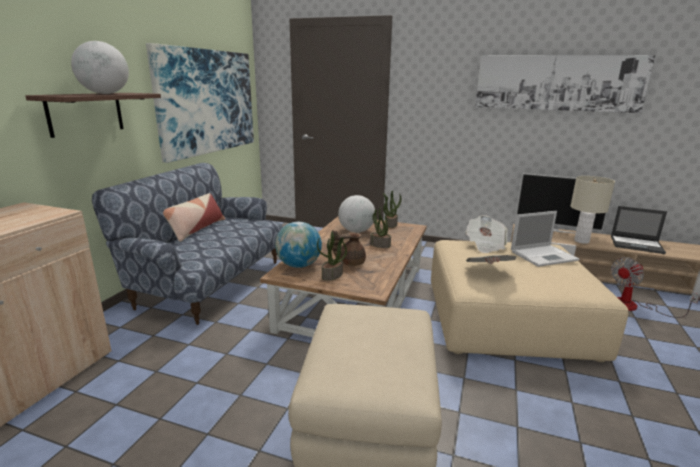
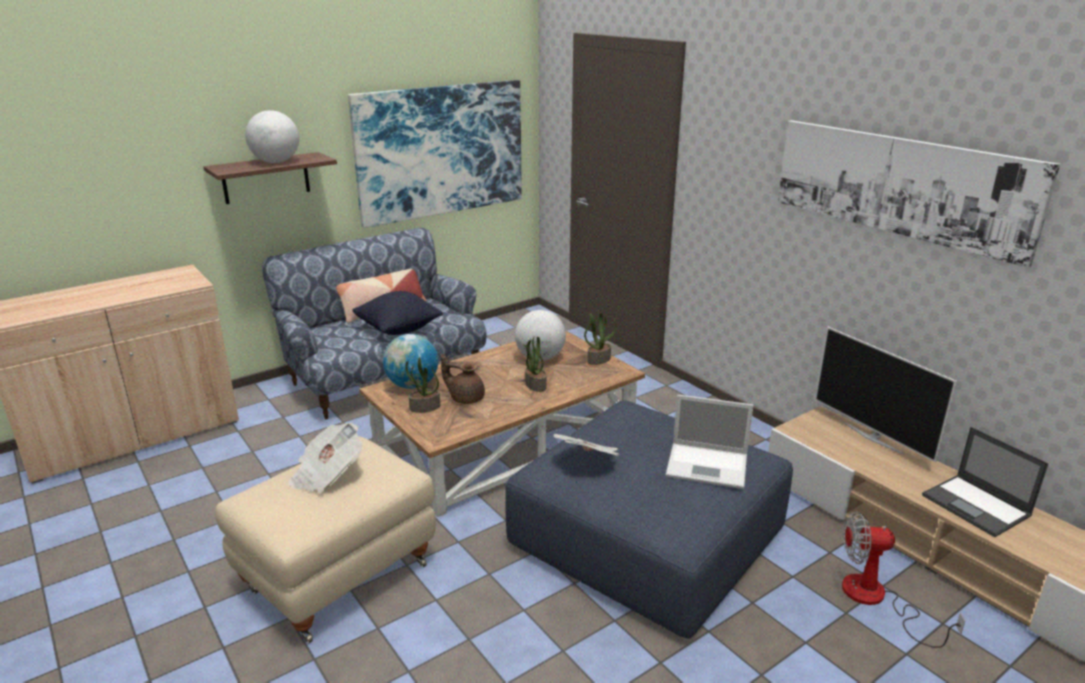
camera: 35 degrees right, 5 degrees up
beige ottoman [431,240,628,362] -> blue ottoman [505,400,793,638]
newspaper [465,215,508,253] -> newspaper moved to [288,423,362,493]
beige table lamp [571,176,615,244] -> none
none -> black pillow [352,291,443,335]

